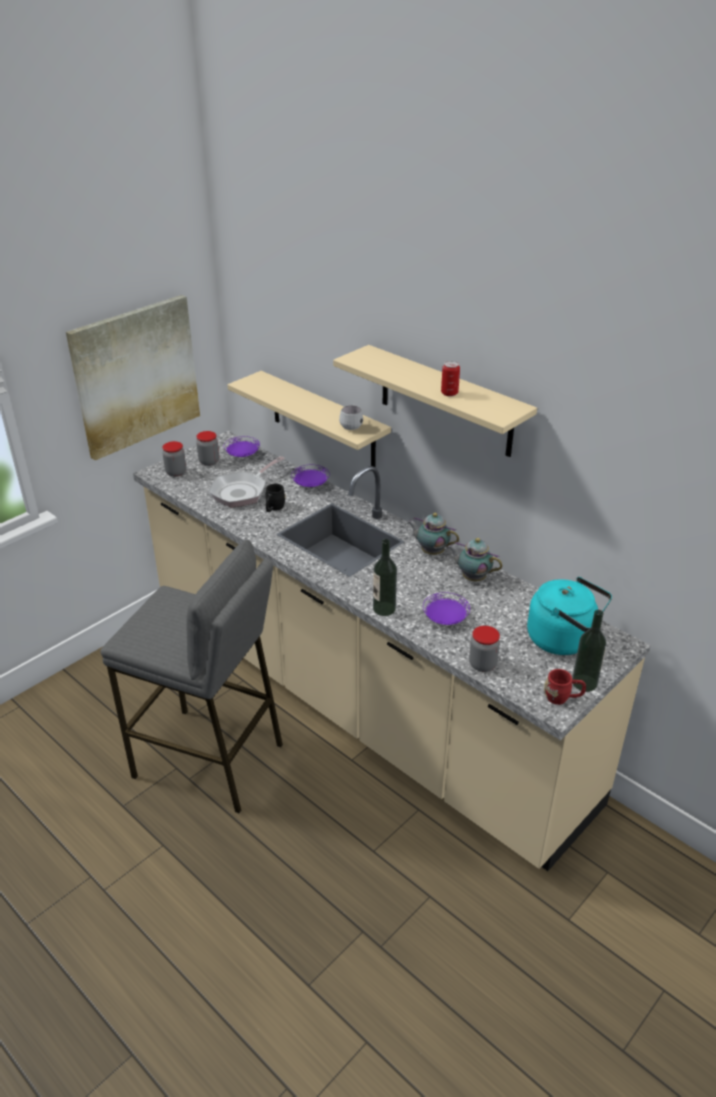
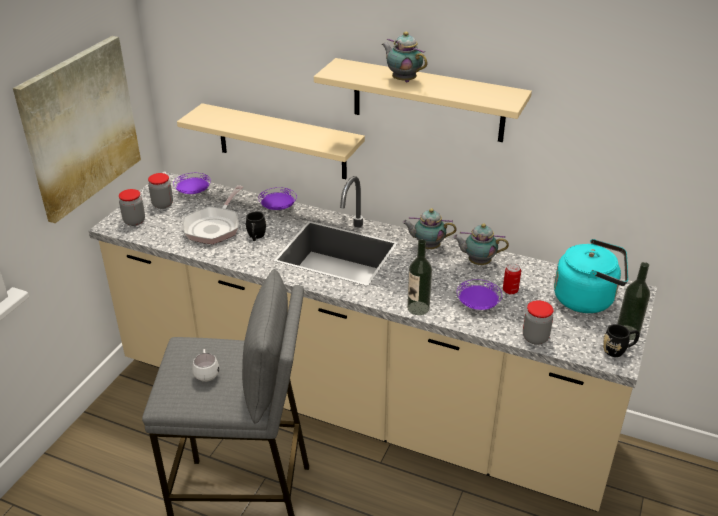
camera: 20 degrees left, 0 degrees up
white mug [339,405,363,430] -> white mug moved to [192,349,220,382]
can [441,361,460,397] -> can moved to [503,264,521,295]
red mug [544,669,586,705] -> black mug [603,324,640,357]
none -> teapot [382,32,427,82]

